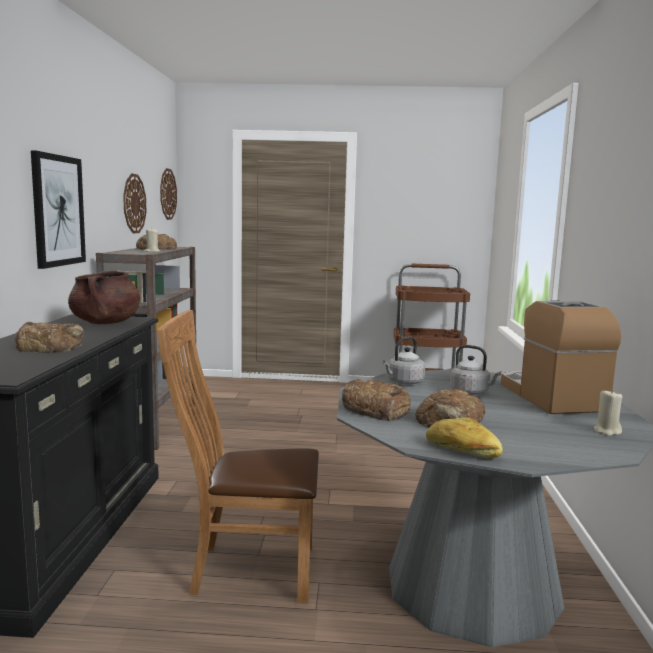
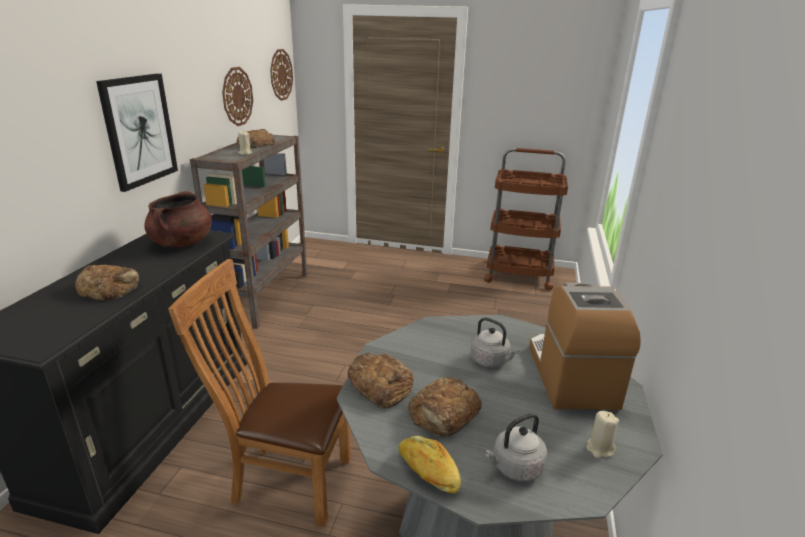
camera: 10 degrees right, 15 degrees up
grey kettle [382,336,425,385] -> grey kettle moved to [485,413,547,481]

